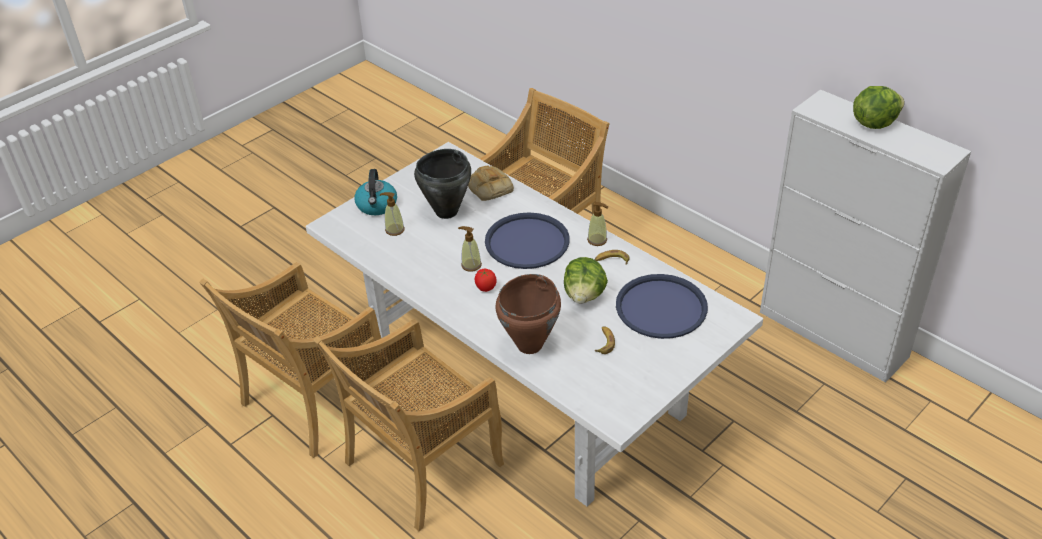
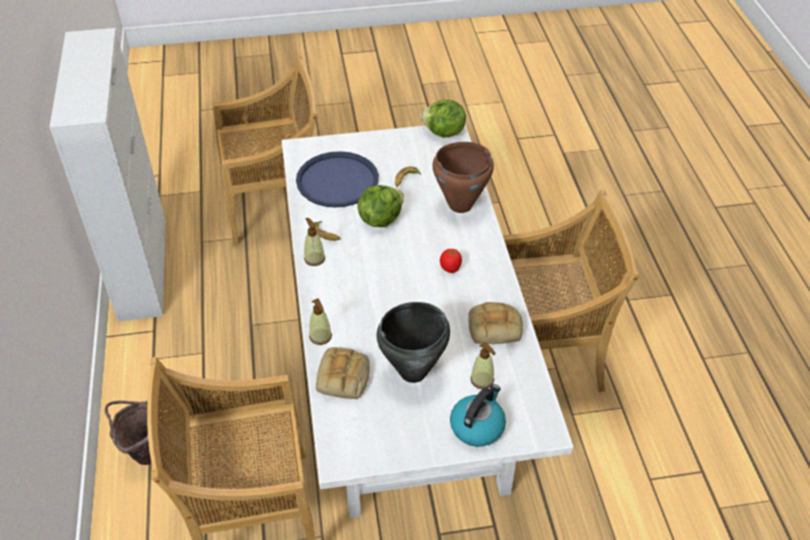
camera: 145 degrees left, 5 degrees up
beige chair [199,262,390,458] -> beige chair moved to [213,54,317,247]
soap dispenser [458,226,482,272] -> soap dispenser moved to [309,298,332,345]
blue tray [485,213,570,269] -> none
lettuce [853,86,905,129] -> lettuce moved to [421,99,466,138]
none -> brown bucket [105,401,151,465]
none -> bread [468,302,523,344]

